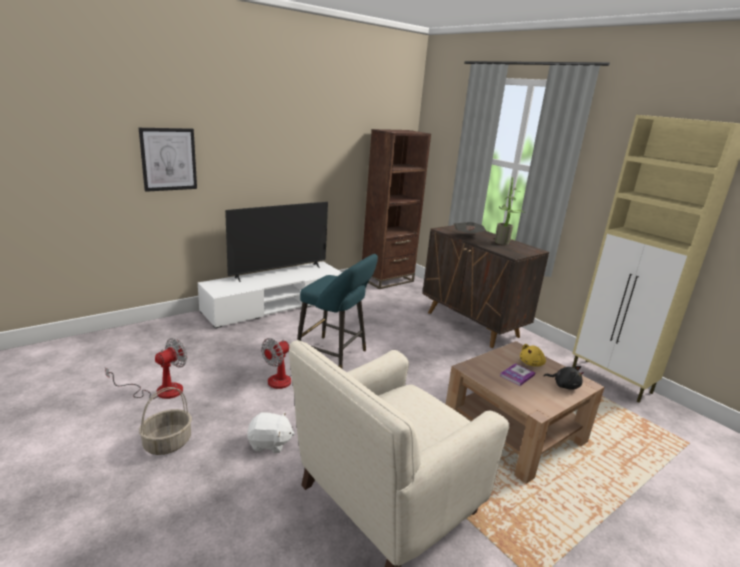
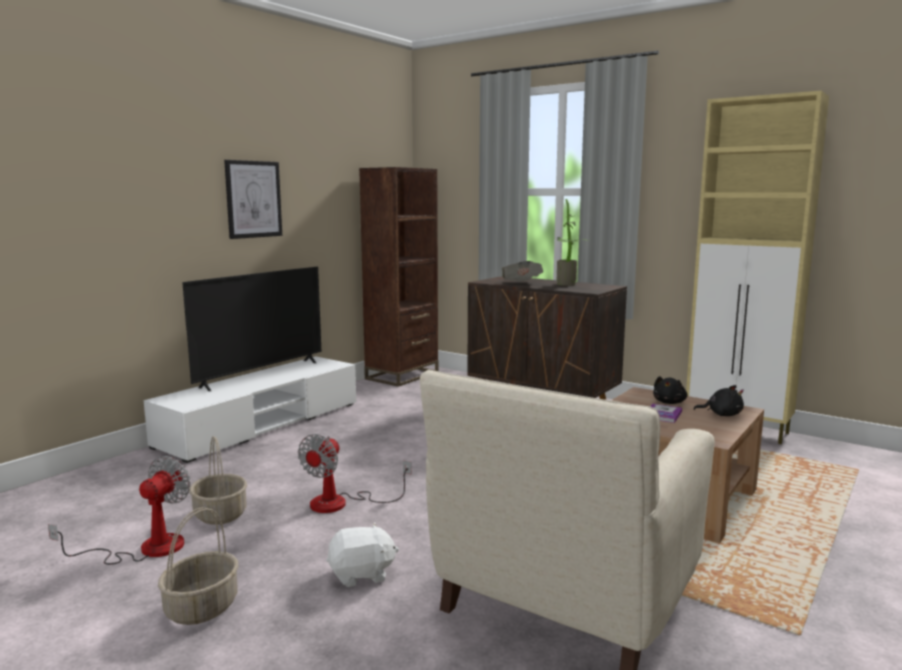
camera: 15 degrees left, 10 degrees down
picture [139,128,197,192] -> picture moved to [224,160,282,239]
turquoise stool [297,254,378,369] -> none
yellow plush toy [520,344,546,367] -> black plush toy [653,376,687,404]
none -> basket [189,436,247,525]

